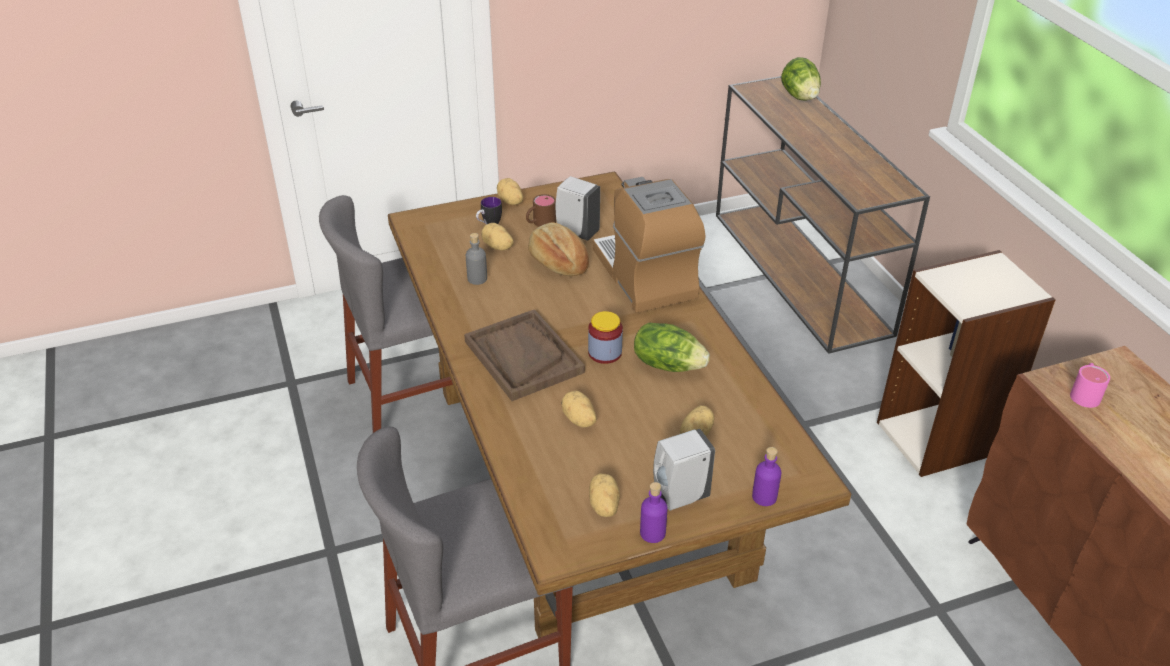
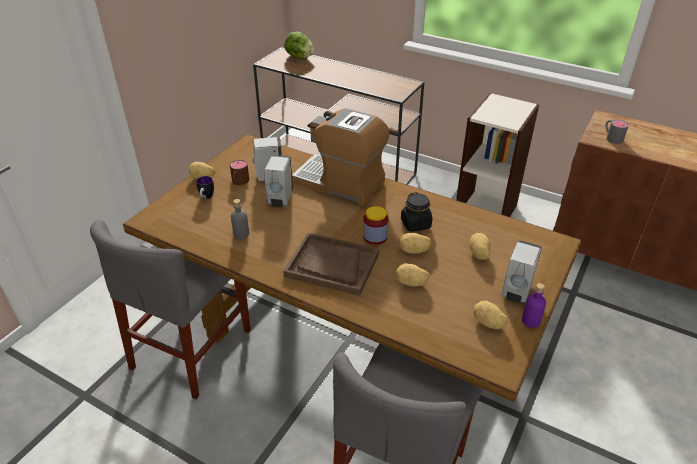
camera: 40 degrees left, 0 degrees up
potato [481,223,513,250] -> potato moved to [400,233,432,254]
bread [528,222,589,276] -> white soap dispenser [264,155,293,207]
lettuce [634,322,710,372] -> black jar [401,192,432,232]
purple bottle [752,447,781,506] -> none
pink mug [1070,363,1110,408] -> grey mug [605,120,629,144]

